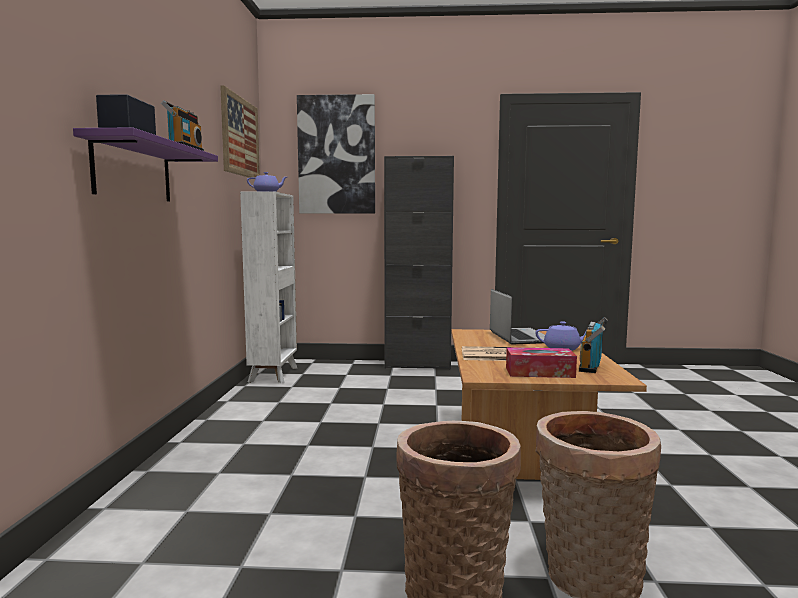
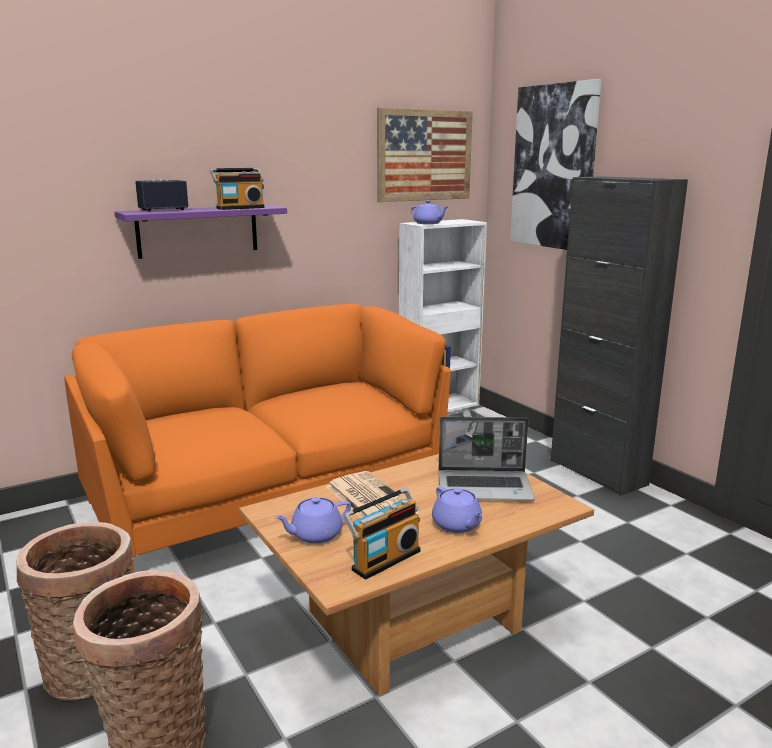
camera: 55 degrees right, 10 degrees up
laptop [490,289,545,345] -> laptop turned 45 degrees clockwise [438,417,535,500]
tissue box [506,347,577,378] -> purple teapot [275,497,351,544]
radio [579,317,608,373] -> radio turned 150 degrees clockwise [343,488,420,580]
none -> orange sofa [64,304,451,573]

